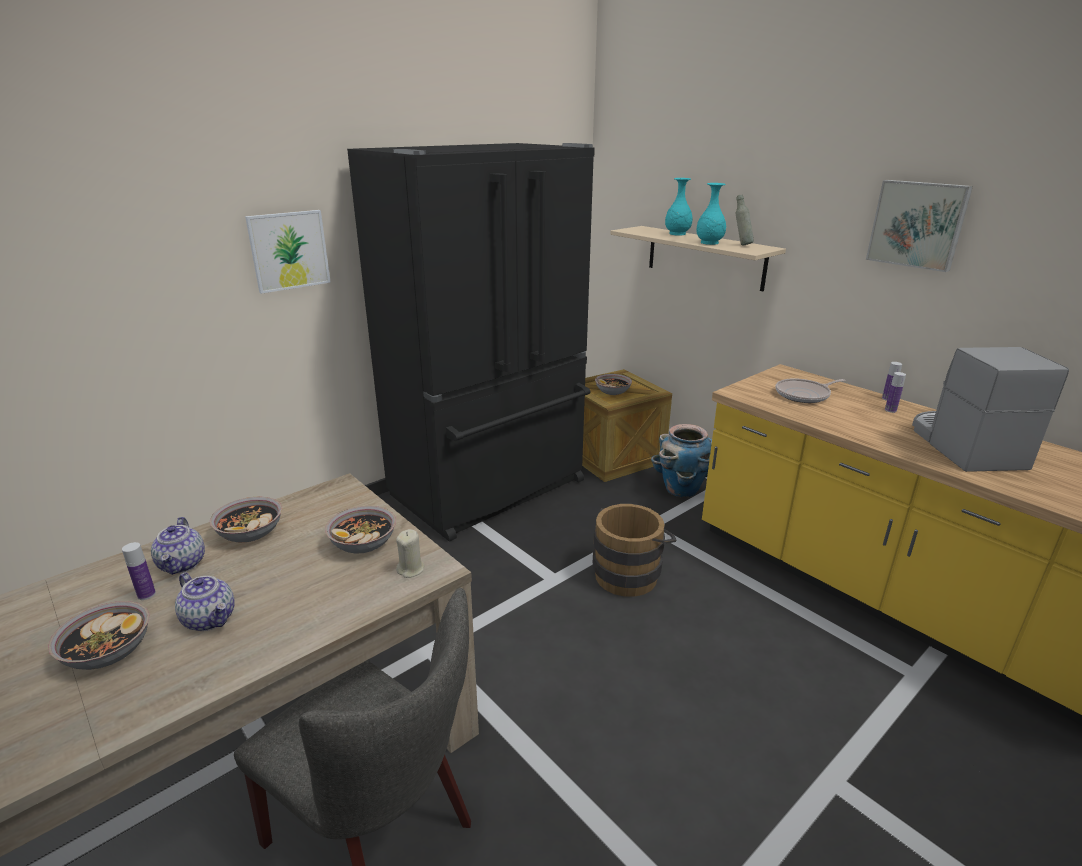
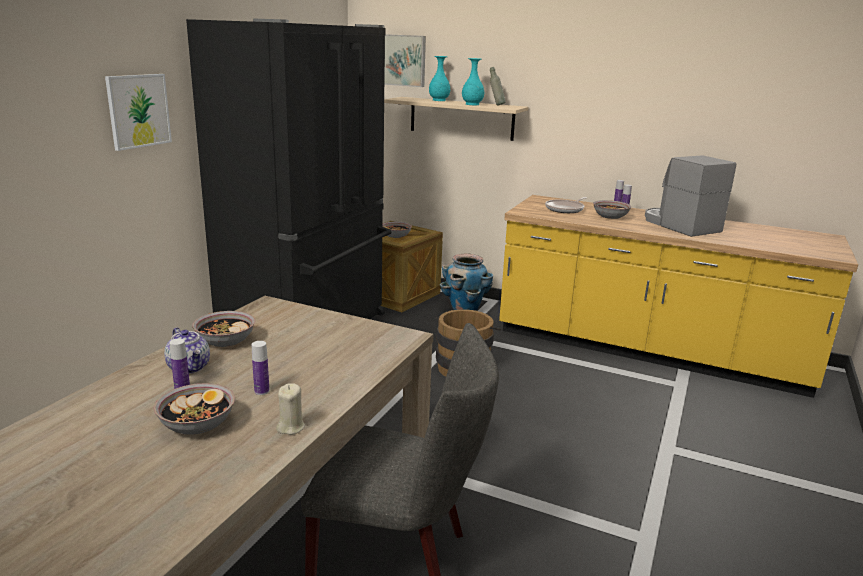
camera: 25 degrees left, 5 degrees down
teapot [175,572,235,631] -> bottle [252,341,269,395]
bowl [325,506,396,553] -> bowl moved to [593,200,631,219]
beige candle [396,529,425,578] -> beige candle moved to [276,383,305,435]
picture [866,180,973,272] -> picture moved to [384,34,426,87]

